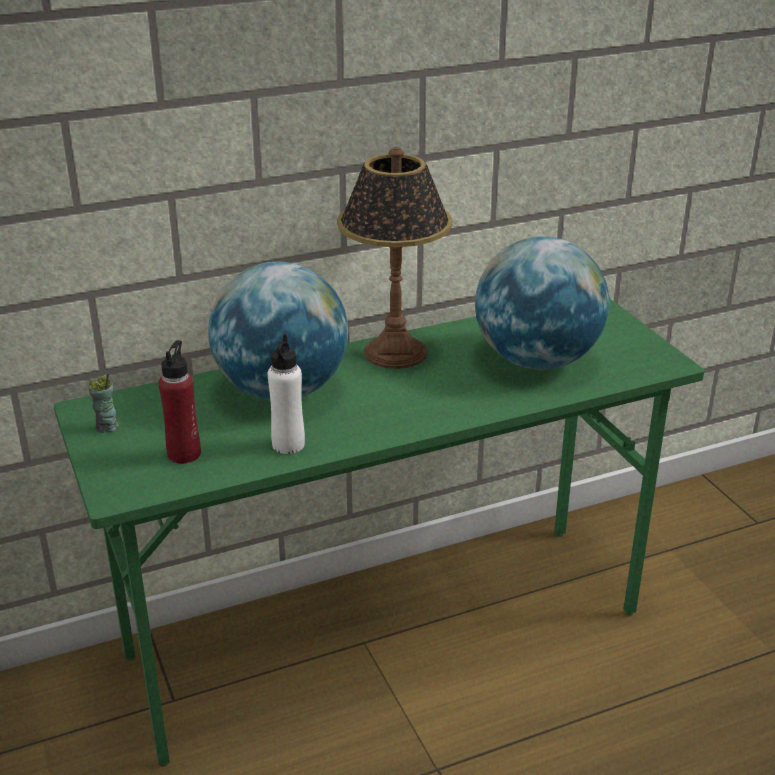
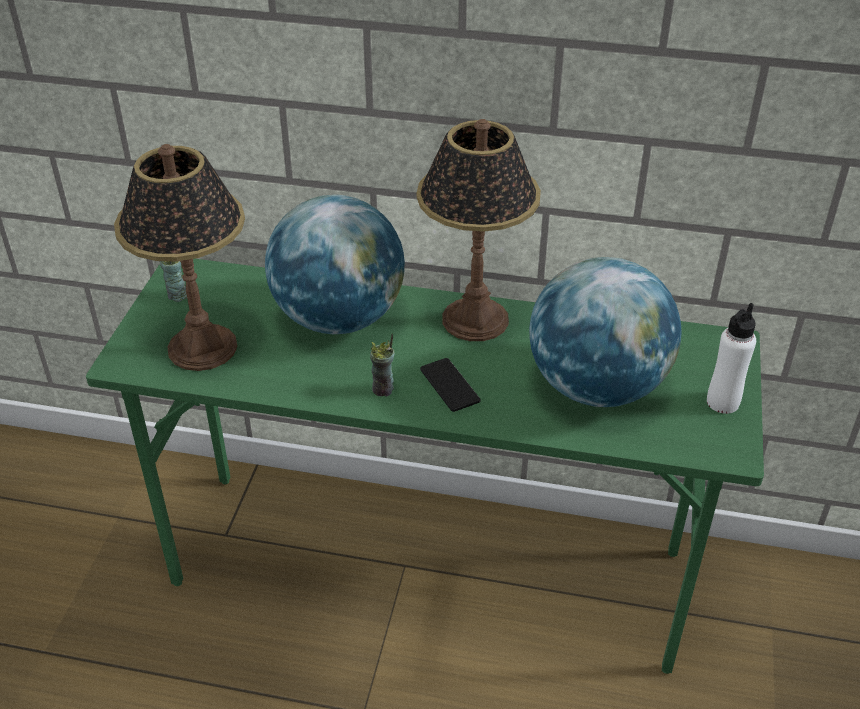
camera: 35 degrees right, 10 degrees up
red bottle [159,340,201,464] -> table lamp [114,144,245,371]
white bottle [268,334,305,454] -> white bottle moved to [707,303,756,414]
none -> cup [370,334,394,396]
none -> phone [420,358,481,412]

